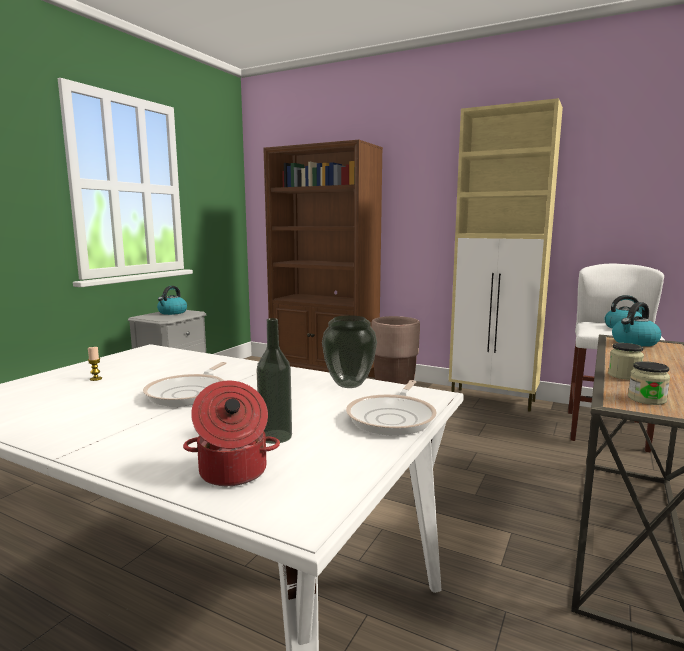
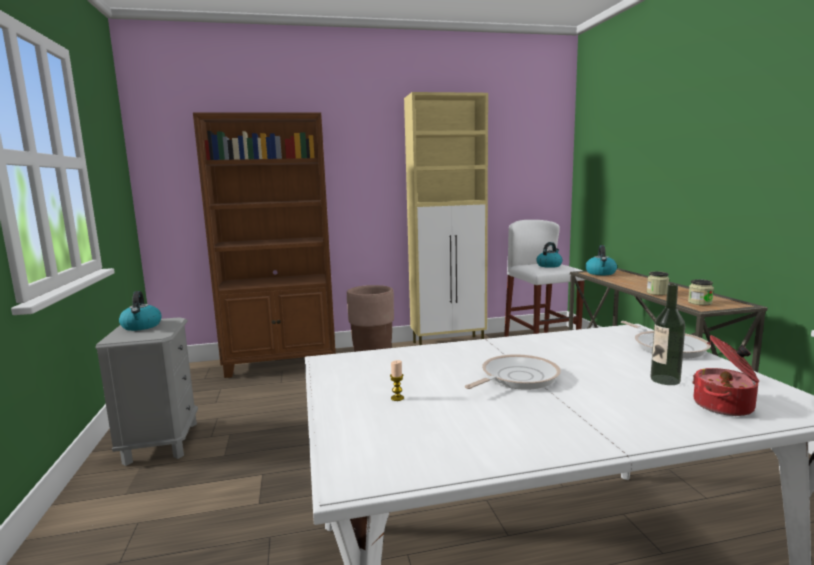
camera: 40 degrees left, 0 degrees up
frying pan [143,362,227,407] -> frying pan turned 105 degrees counterclockwise [465,354,561,390]
vase [322,315,377,388] -> none

